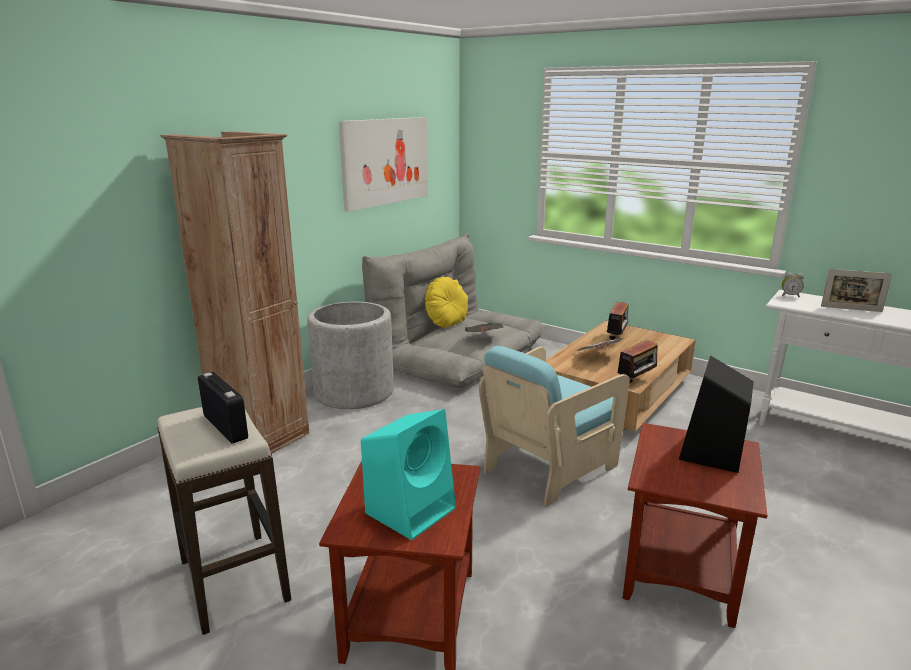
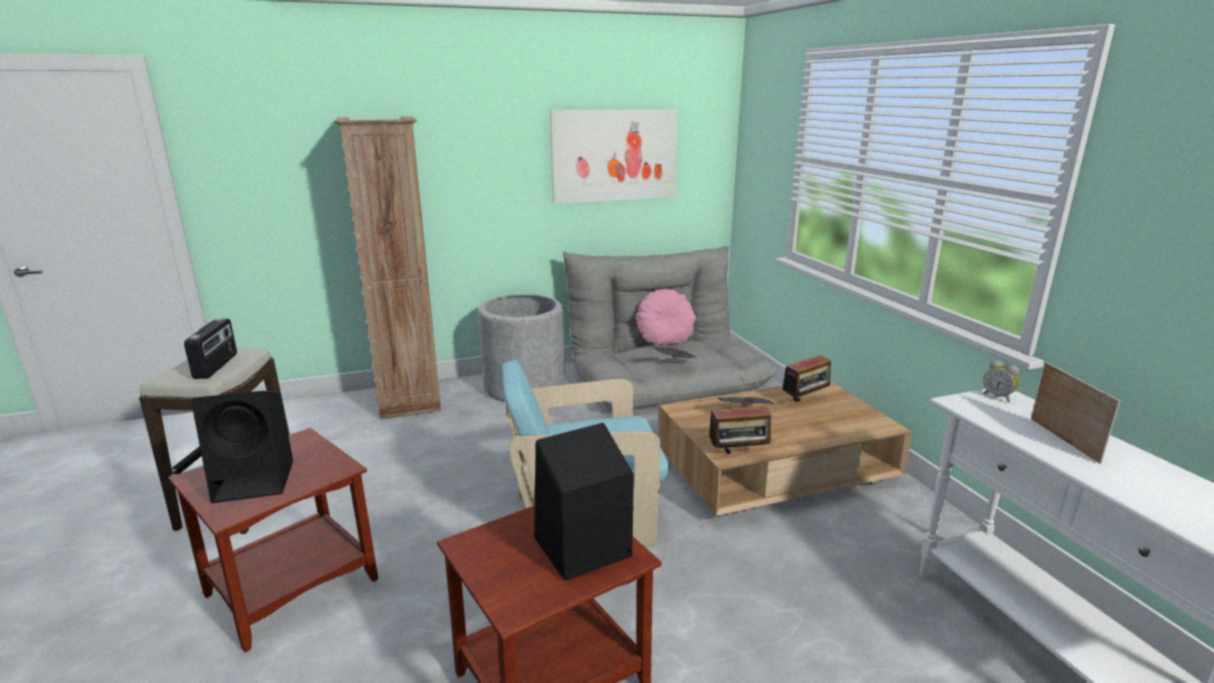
camera: 35 degrees right, 0 degrees up
turquoise speaker [361,409,456,540] -> black speaker [191,391,293,503]
yellow pillow [425,277,468,328] -> pink pillow [636,289,696,345]
picture frame [821,269,892,312] -> picture frame turned 150 degrees counterclockwise [1031,362,1120,464]

